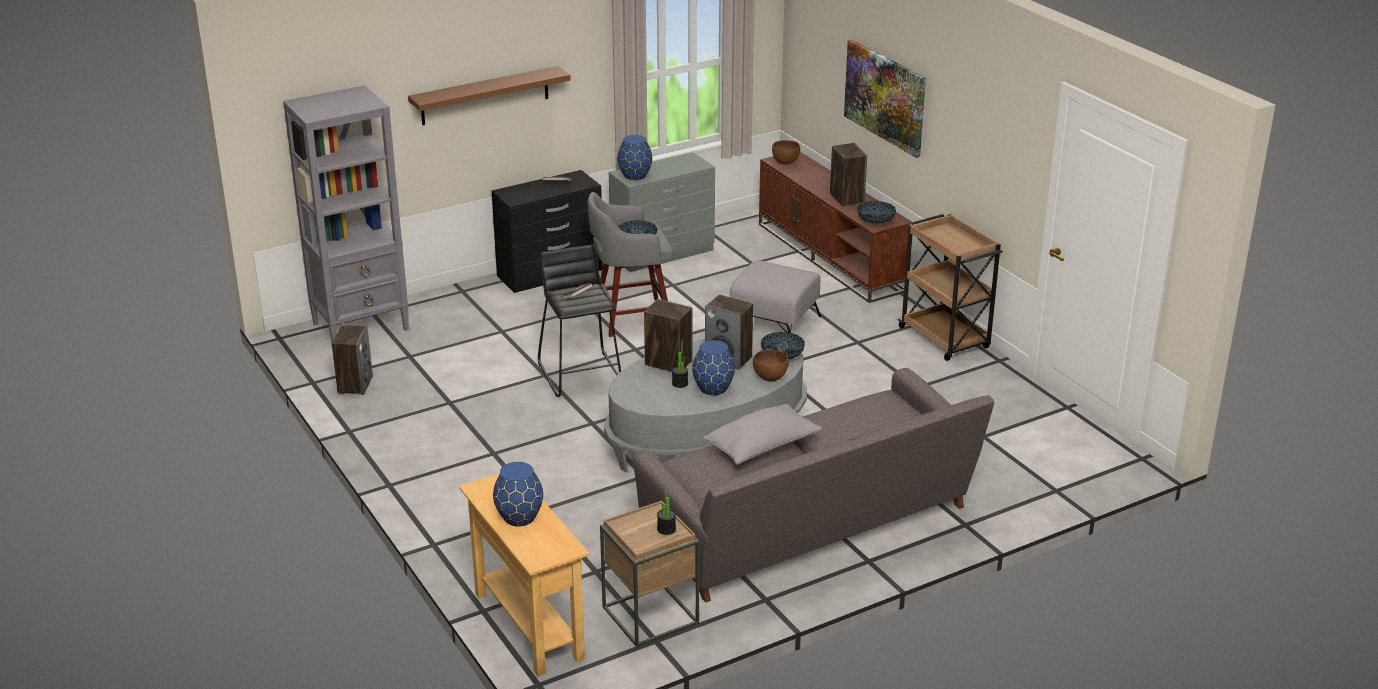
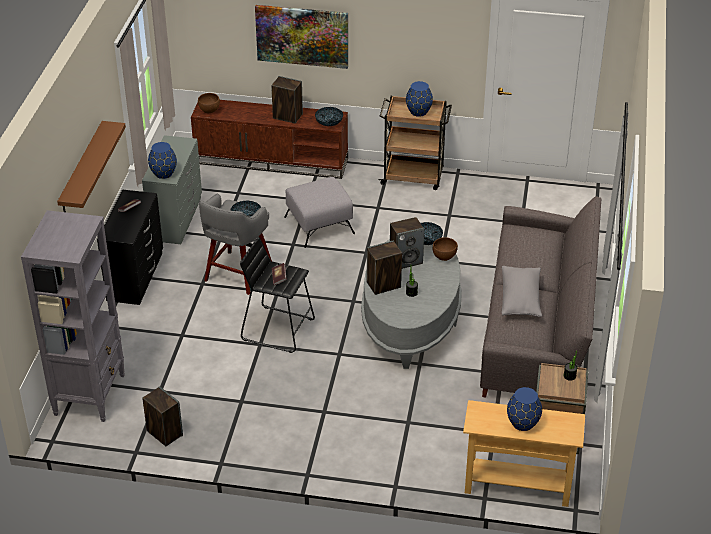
camera: 50 degrees left, 10 degrees up
blue vase [692,340,735,395] -> blue vase moved to [406,81,433,117]

